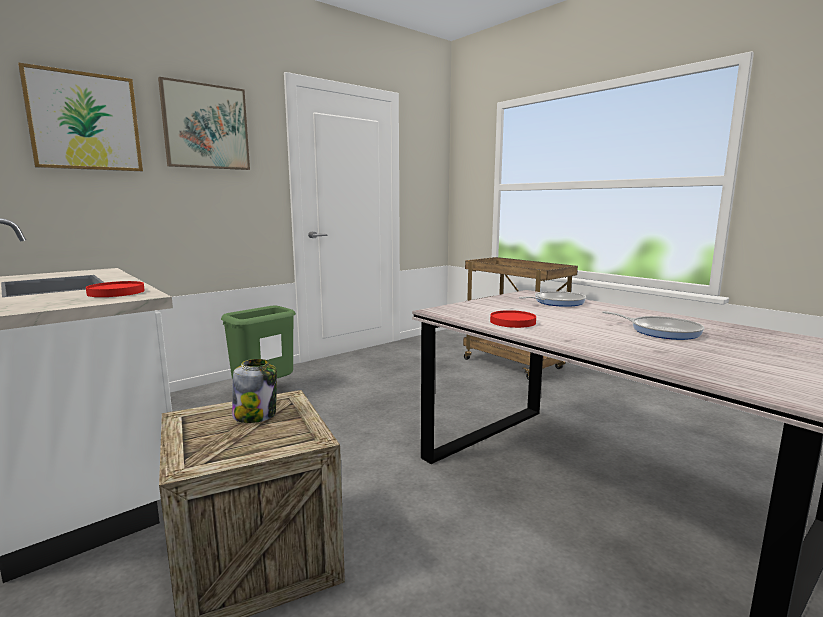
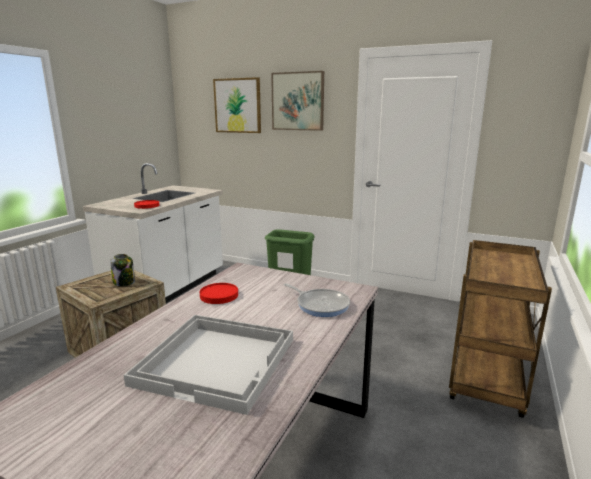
camera: 65 degrees right, 5 degrees up
frying pan [602,311,705,340] -> white tray [124,315,293,415]

